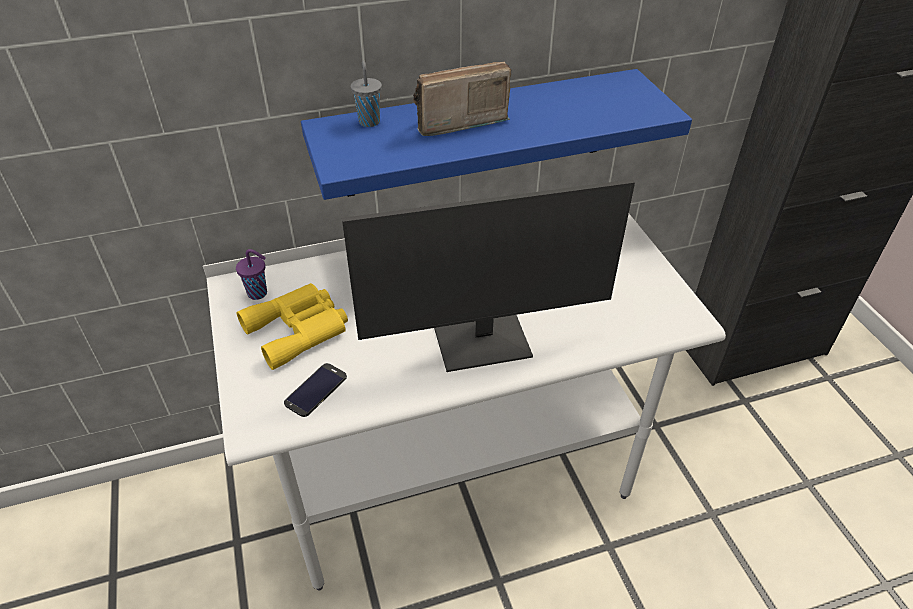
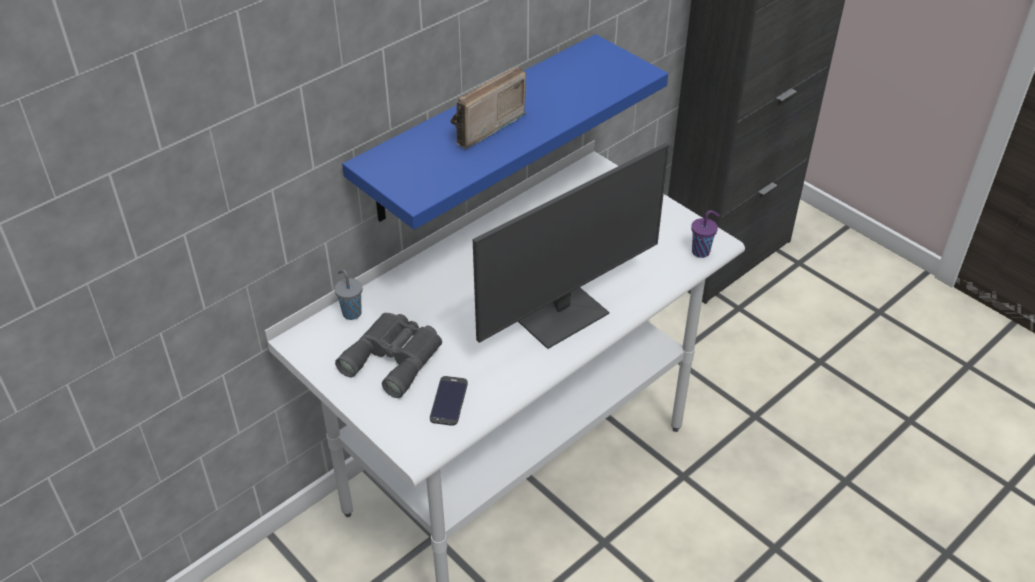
camera: 25 degrees left, 0 degrees up
purple cup [236,249,267,300] -> purple cup moved to [691,210,720,258]
yellow binoculars [237,283,348,370] -> grey binoculars [335,313,442,398]
grey cup [351,61,382,127] -> grey cup moved to [334,269,363,320]

